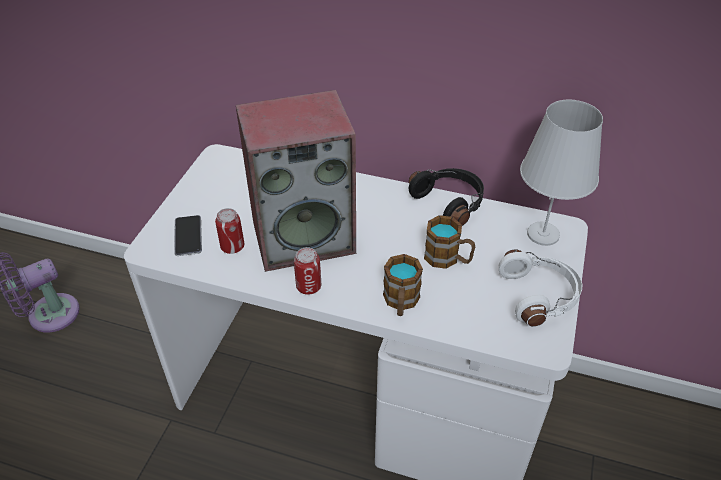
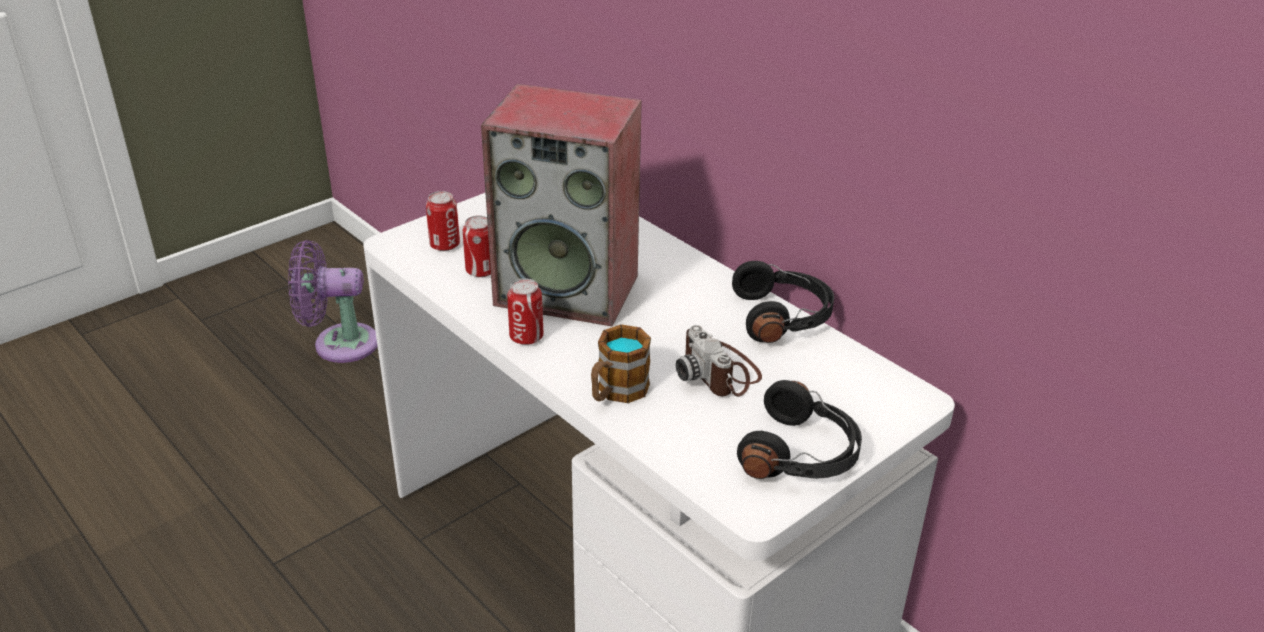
camera: 30 degrees right, 10 degrees down
phone [174,215,202,256] -> can [426,191,460,251]
mug [424,215,475,269] -> camera [676,325,762,397]
white headphones [499,249,582,327] -> black headphones [737,380,862,479]
white table lamp [520,100,603,246] -> none

